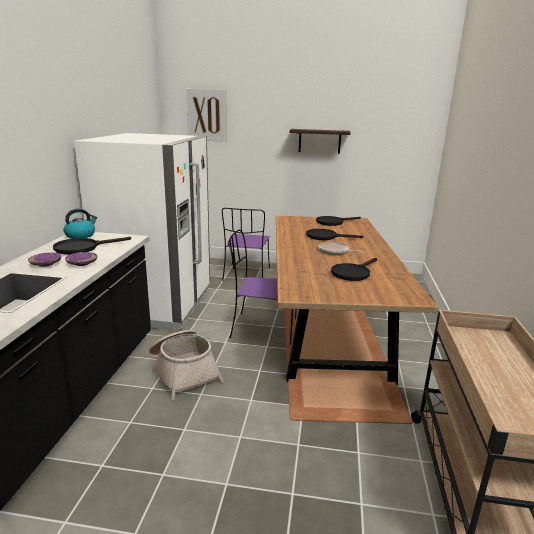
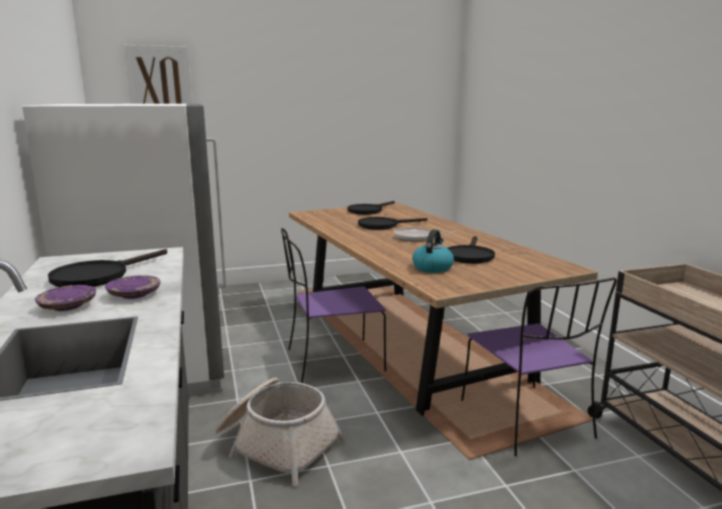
camera: 25 degrees left, 5 degrees down
kettle [63,208,97,239] -> kettle moved to [412,229,454,273]
purple chair [222,208,270,281] -> purple chair moved to [461,278,617,456]
shelf [289,129,351,154] -> none

